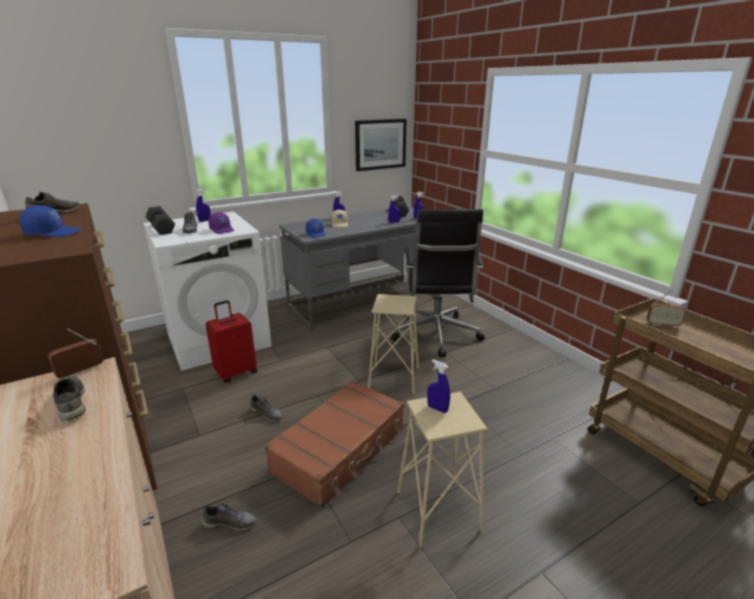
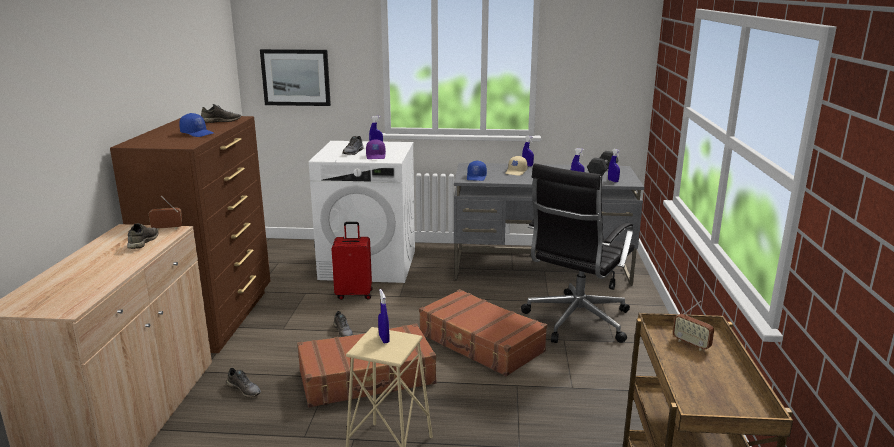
camera: 35 degrees right, 5 degrees down
black dumbbell [146,206,175,235] -> none
picture [355,119,407,171] -> picture moved to [260,49,331,106]
beige stool [368,294,419,394] -> brown suitcase [419,289,547,376]

